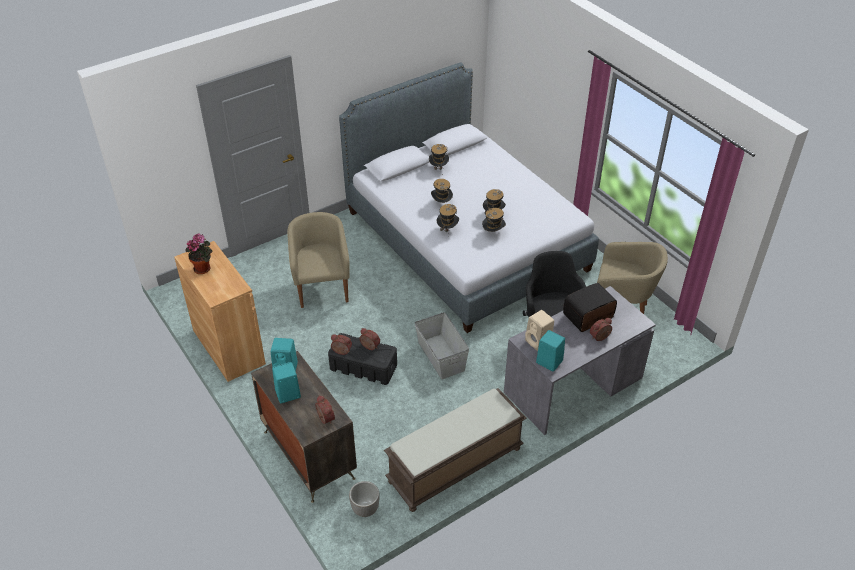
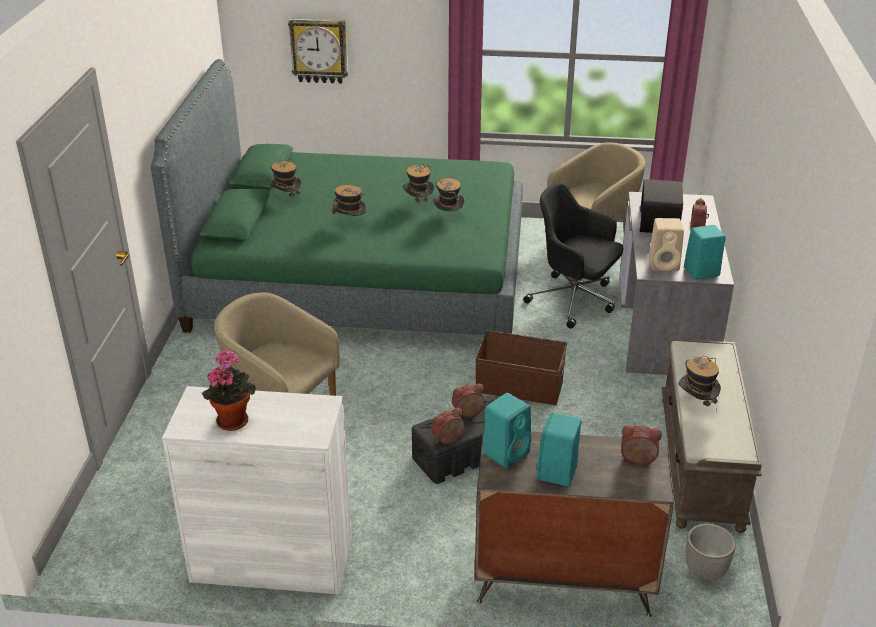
camera: 50 degrees left, 10 degrees down
brown cabinet [174,241,266,382] -> white cabinet [162,386,352,594]
grey bed [339,63,599,333] -> green bed [151,59,523,335]
grey storage box [415,312,469,379] -> brown storage box [475,330,567,405]
hat [437,204,459,238] -> hat moved to [678,356,721,411]
none -> wall clock [288,18,349,84]

